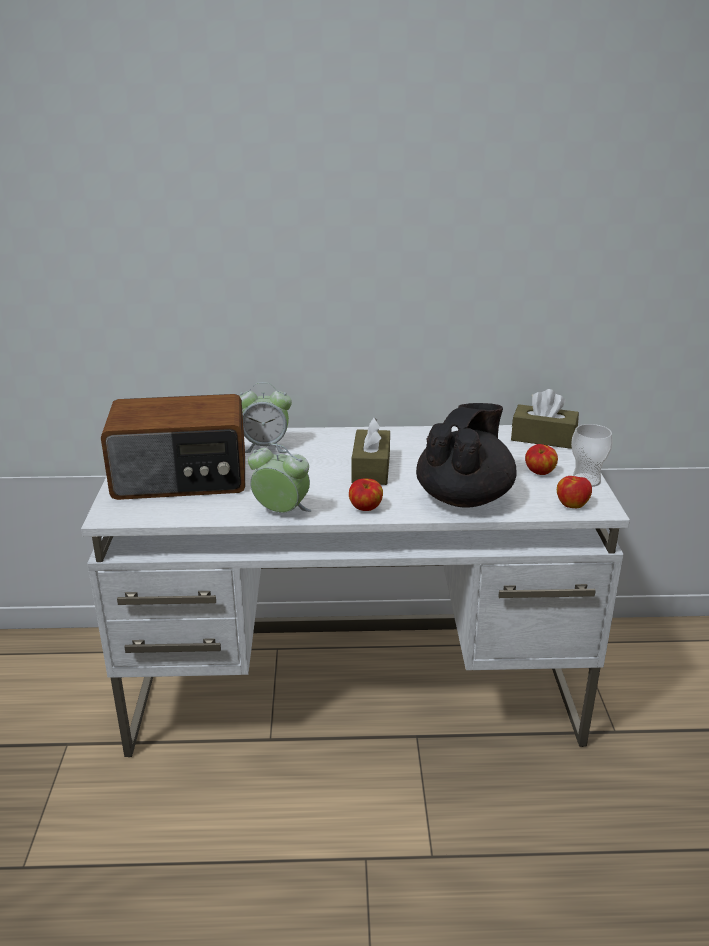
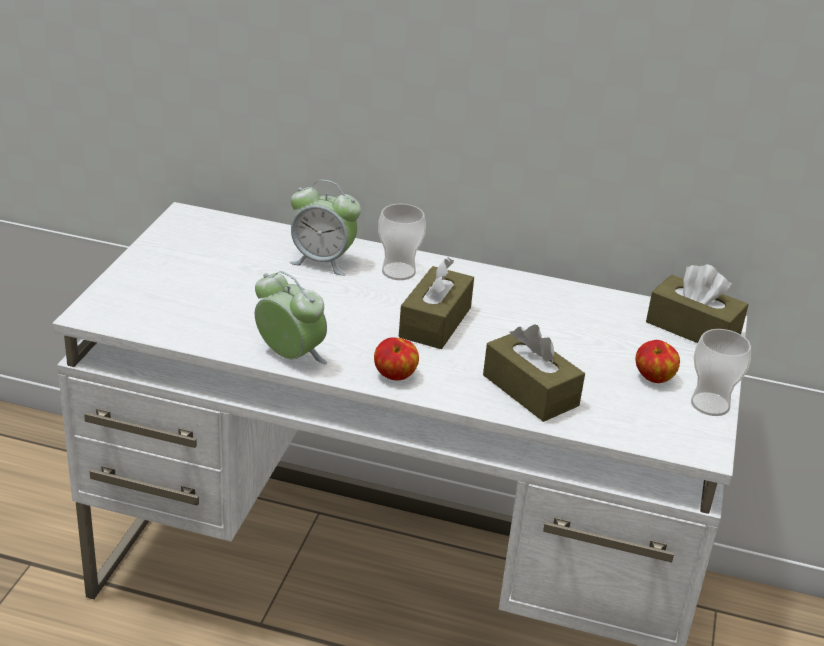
camera: 15 degrees right, 5 degrees up
radio [101,394,245,500] -> none
black teapot [416,403,517,508] -> brown tissue box [483,324,585,422]
apple [557,476,592,508] -> none
none -> cup [378,204,426,280]

